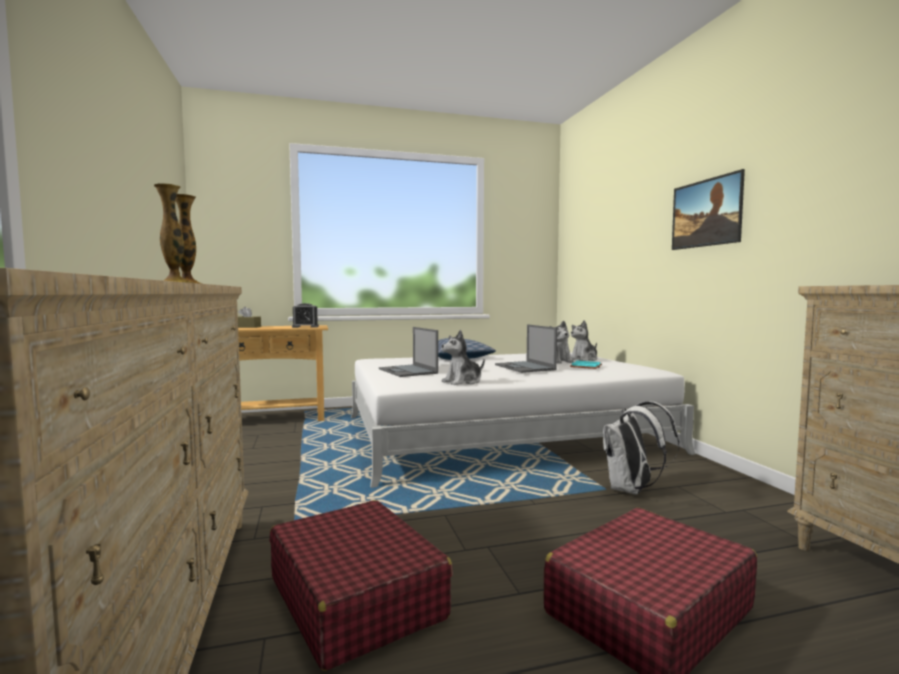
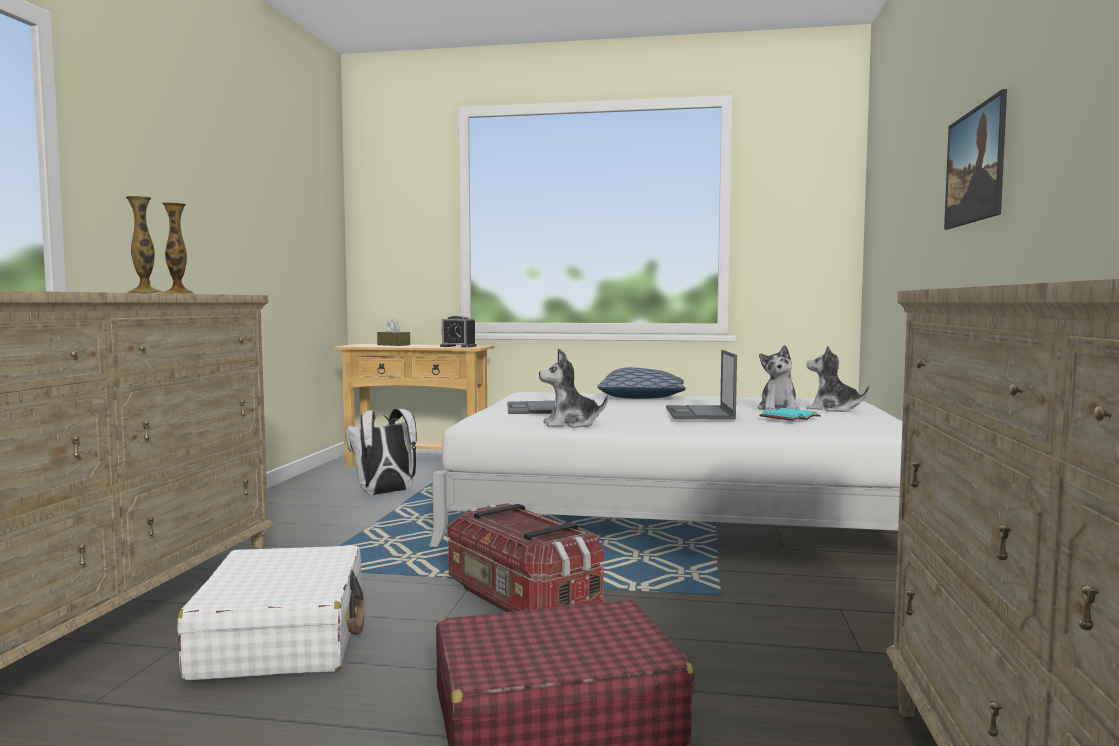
camera: 25 degrees right, 0 degrees up
red suitcase [270,500,453,671] -> white suitcase [178,545,364,680]
plush toy [571,320,597,361] -> plush toy turned 45 degrees clockwise [806,346,869,412]
white backpack [603,401,679,495] -> white backpack moved to [345,409,417,495]
none -> storage box [447,503,604,612]

